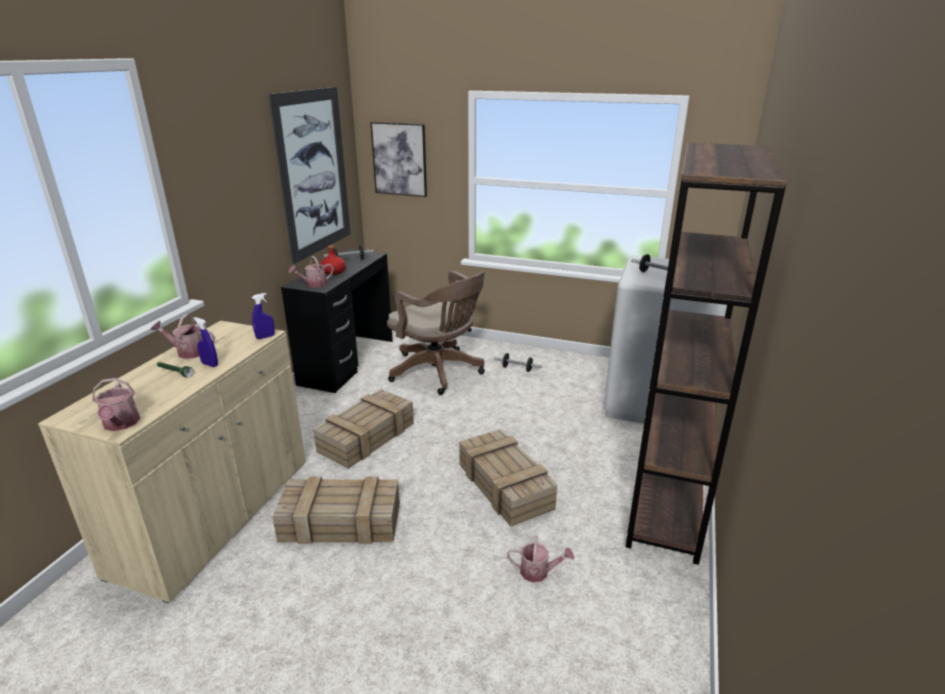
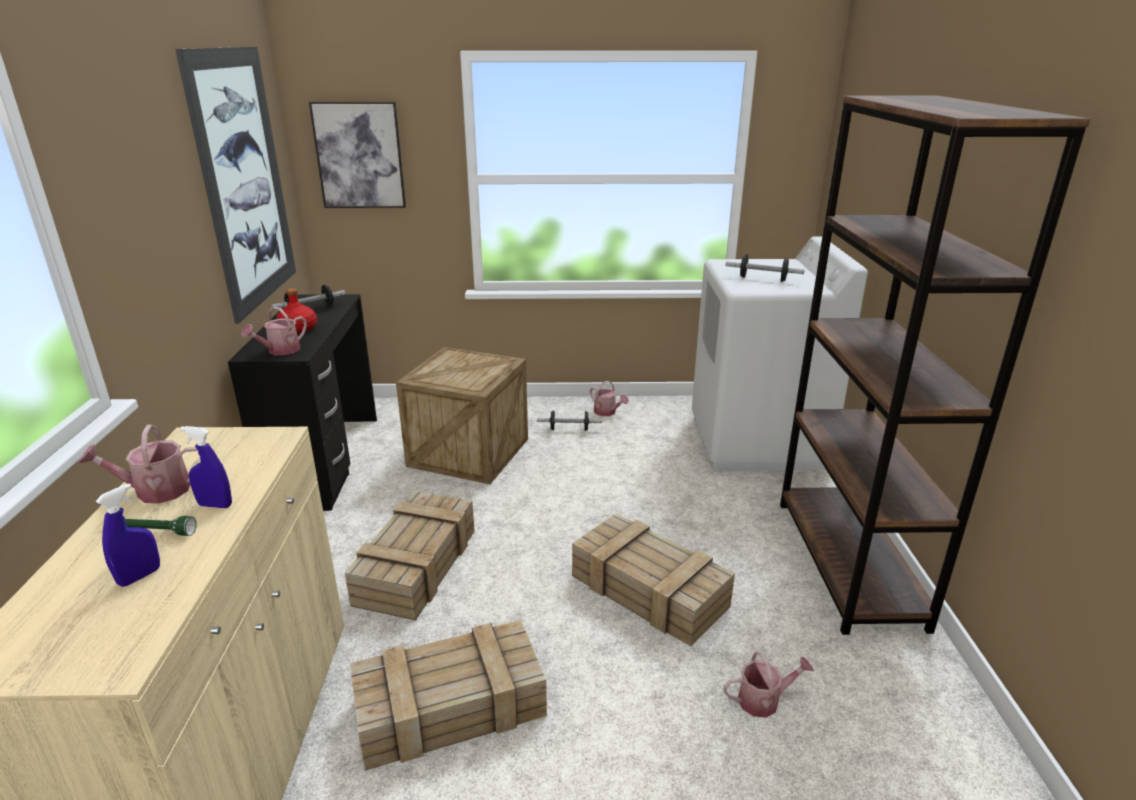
camera: 20 degrees left, 0 degrees up
watering can [92,378,140,431] -> watering can moved to [590,381,629,416]
blue spray bottle [252,293,275,339] -> blue spray bottle moved to [96,483,160,587]
brown office chair [387,271,485,395] -> crate [396,347,528,484]

